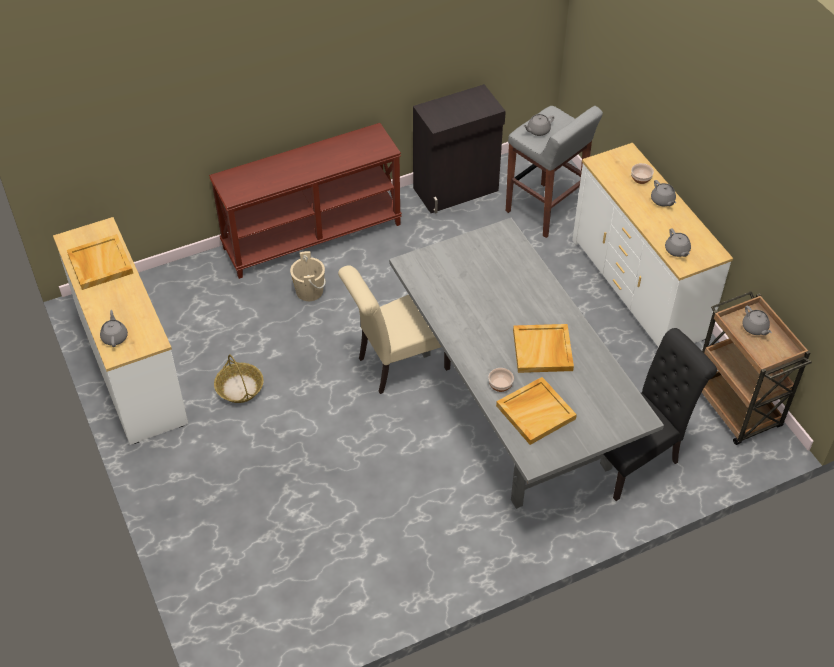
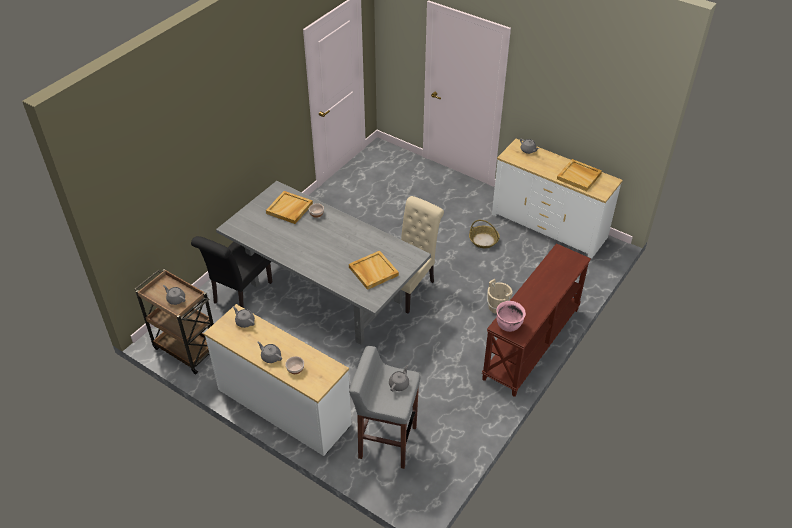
camera: 150 degrees right, 5 degrees down
black cabinet [413,84,506,213] -> none
beige tray [513,324,574,373] -> beige tray moved to [349,251,399,290]
none -> pink cooking pot [496,301,526,332]

